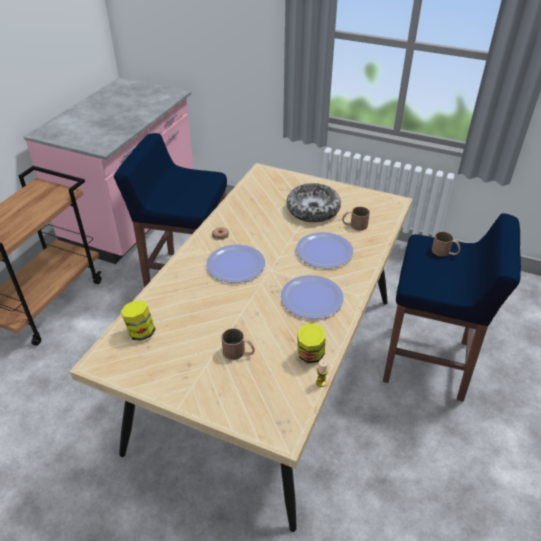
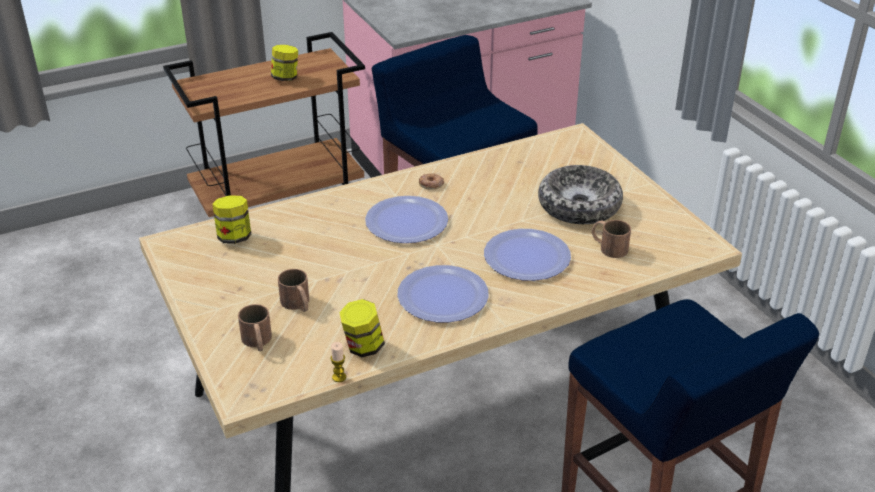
camera: 40 degrees right, 5 degrees down
brown mug [432,231,460,257] -> brown mug moved to [238,304,272,351]
none -> jar [271,45,298,81]

